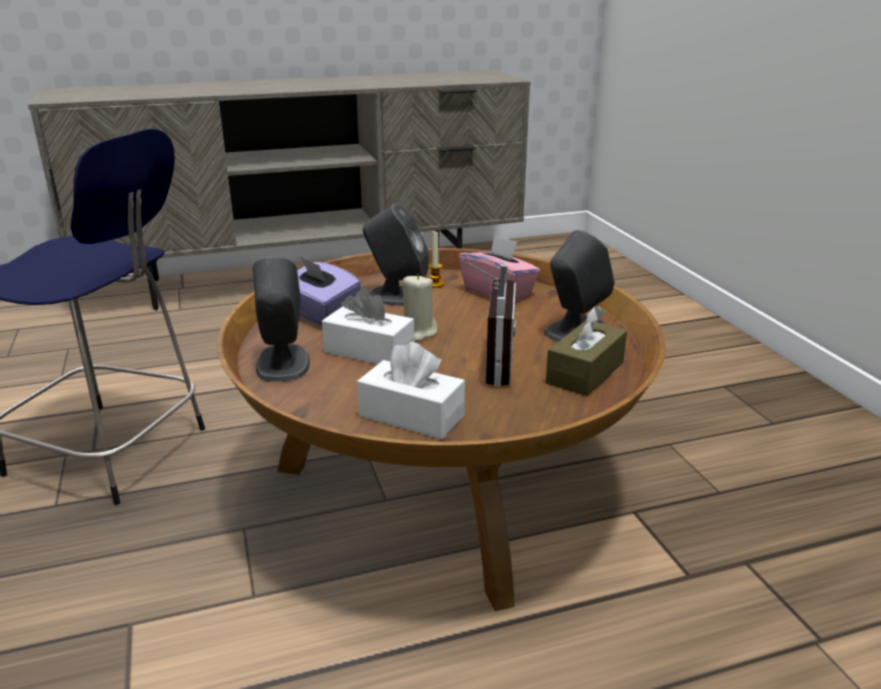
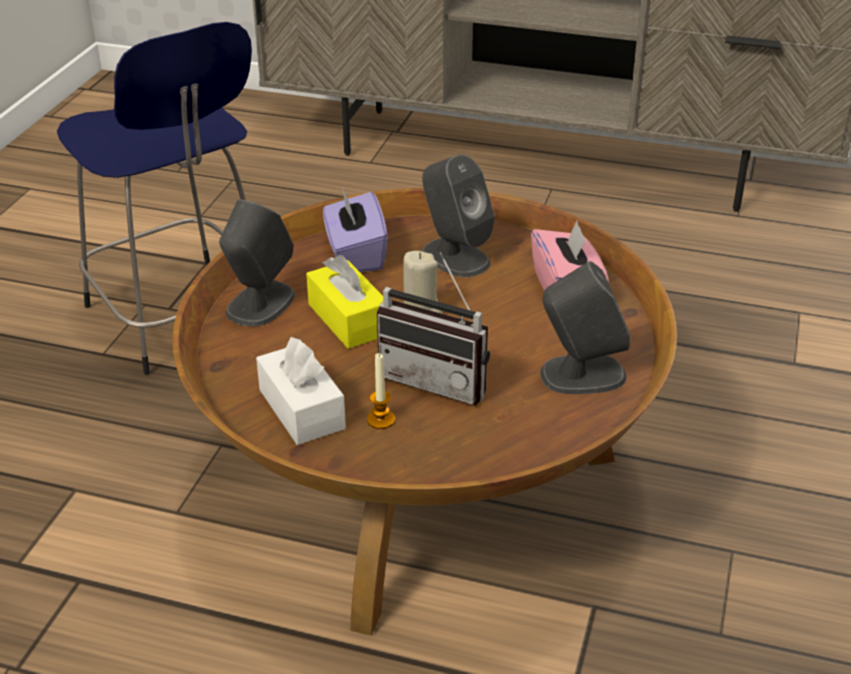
camera: 35 degrees right, 10 degrees up
white tissue box [322,288,414,364] -> yellow tissue box [306,255,383,349]
candle [429,231,445,288] -> candle moved to [367,353,395,429]
radio [462,259,516,387] -> radio turned 75 degrees clockwise [377,252,490,405]
brown tissue box [546,306,627,396] -> none

